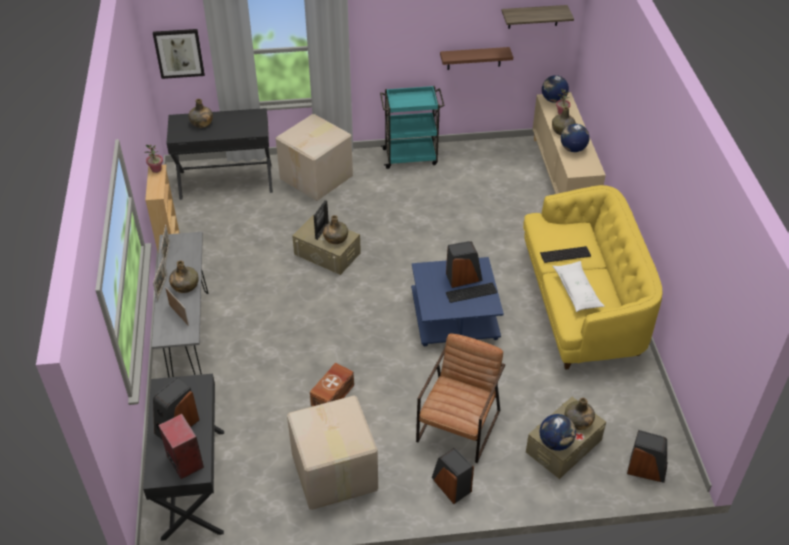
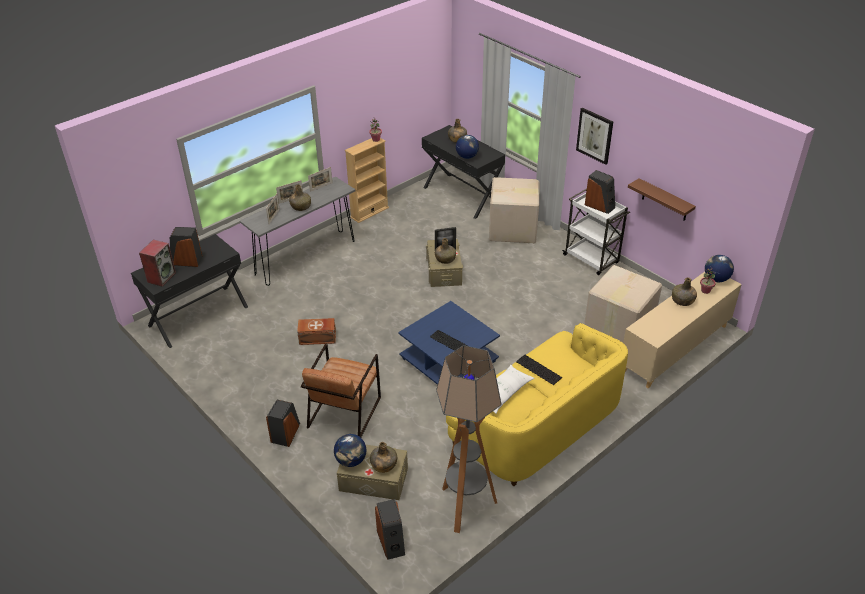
camera: 55 degrees right, 5 degrees down
picture [153,29,205,79] -> picture moved to [576,108,613,165]
cardboard box [287,396,378,510] -> cardboard box moved to [584,265,662,343]
turquoise cart [380,86,445,169] -> white cart [562,189,630,275]
brown armchair [416,333,505,463] -> brown armchair turned 120 degrees clockwise [301,343,381,438]
speaker [446,241,483,288] -> speaker moved to [585,170,615,214]
shelf [501,5,574,29] -> none
globe [561,124,590,152] -> globe moved to [456,135,479,159]
none -> floor lamp [436,345,502,533]

